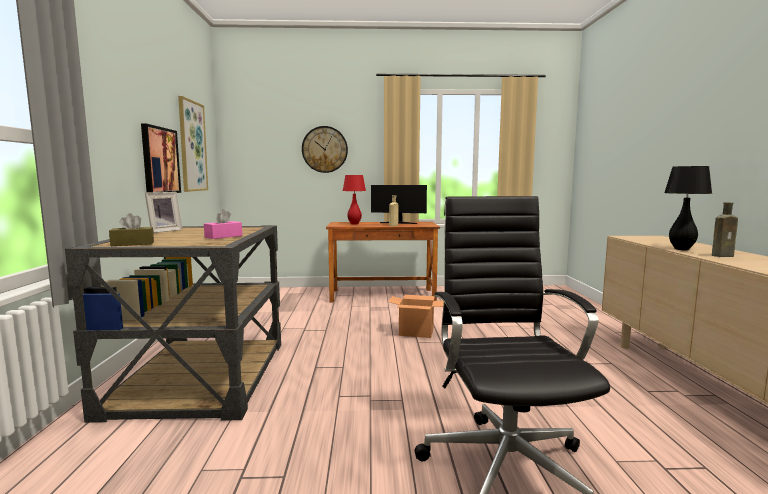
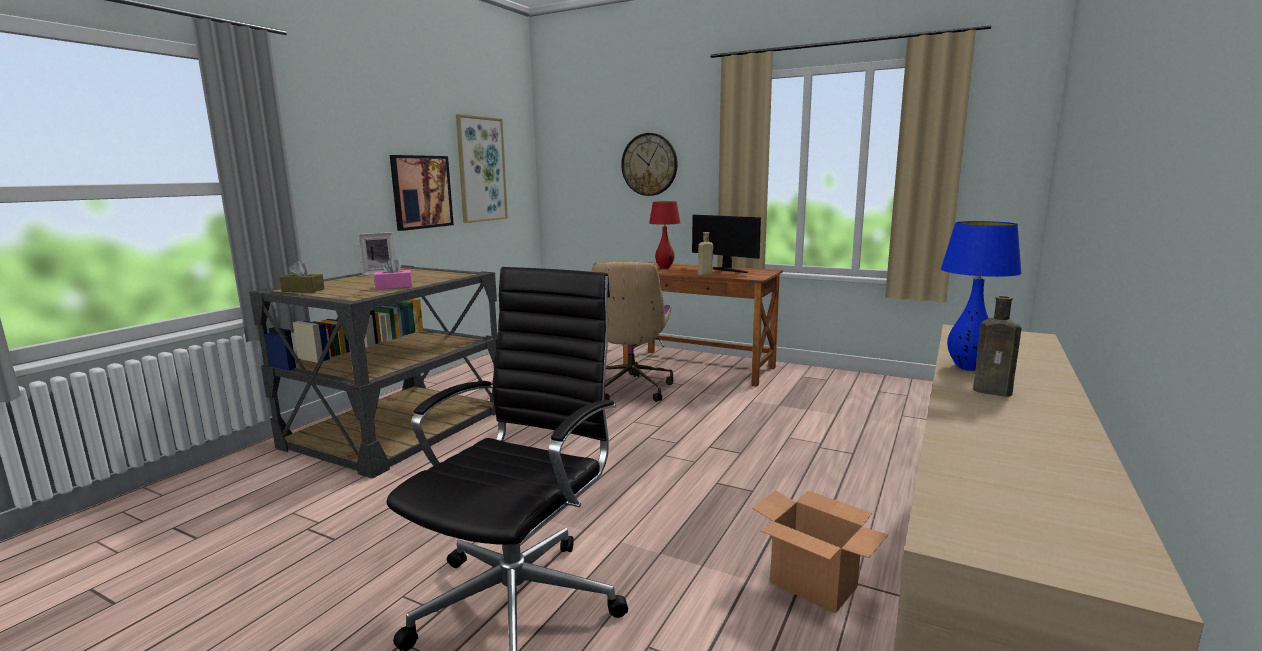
camera: 30 degrees right, 5 degrees up
cardboard box [388,295,444,338] -> cardboard box moved to [752,490,888,614]
black table lamp [664,166,712,250] -> blue table lamp [941,221,1022,371]
none -> purple office chair [592,261,673,402]

